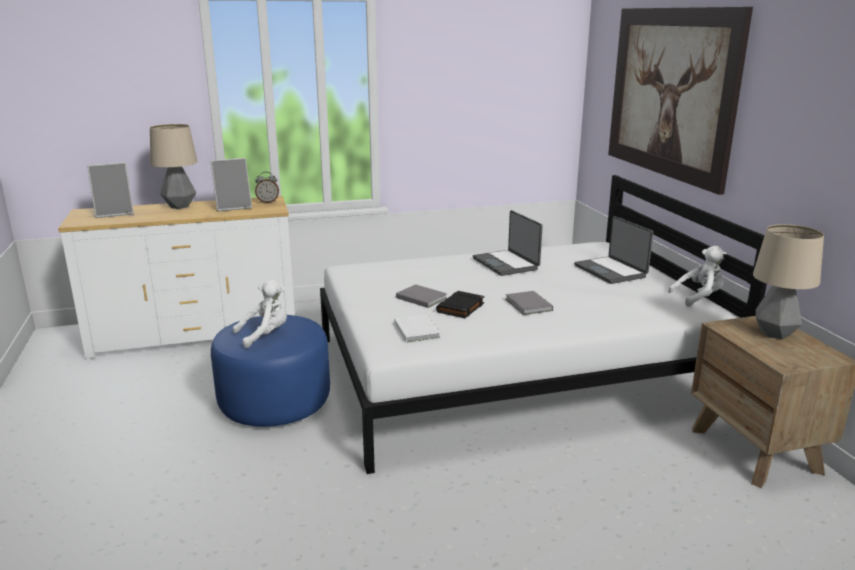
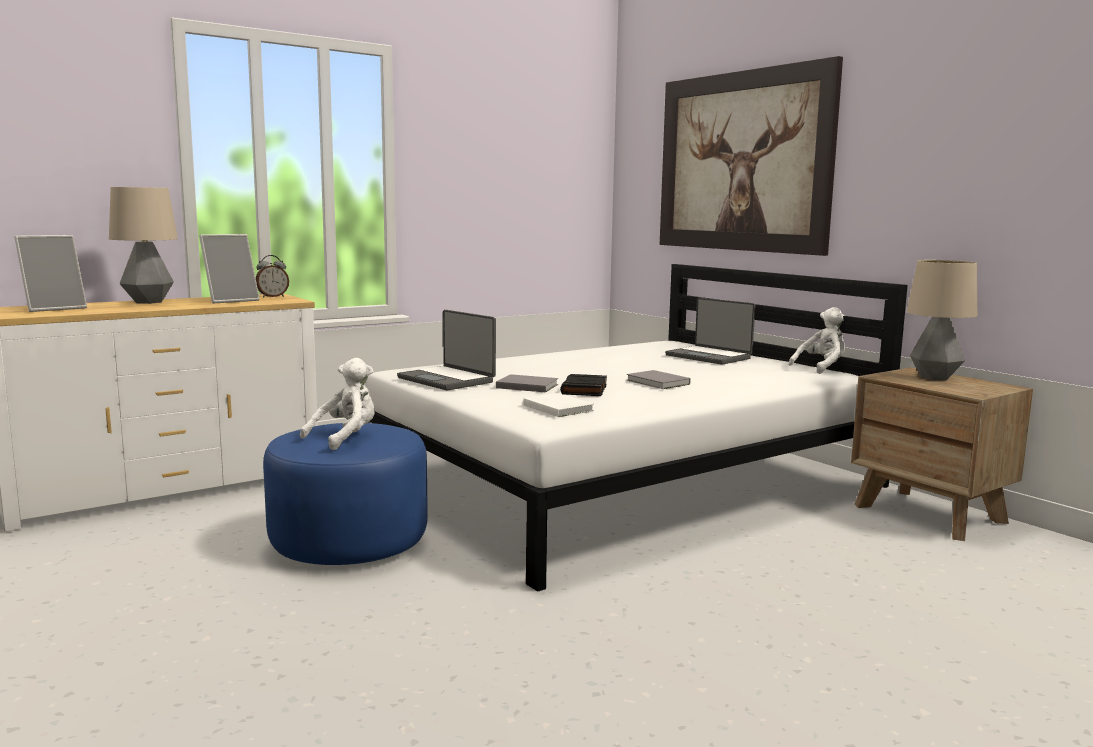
camera: 20 degrees left, 10 degrees down
laptop [473,210,543,276] -> laptop moved to [397,310,496,390]

